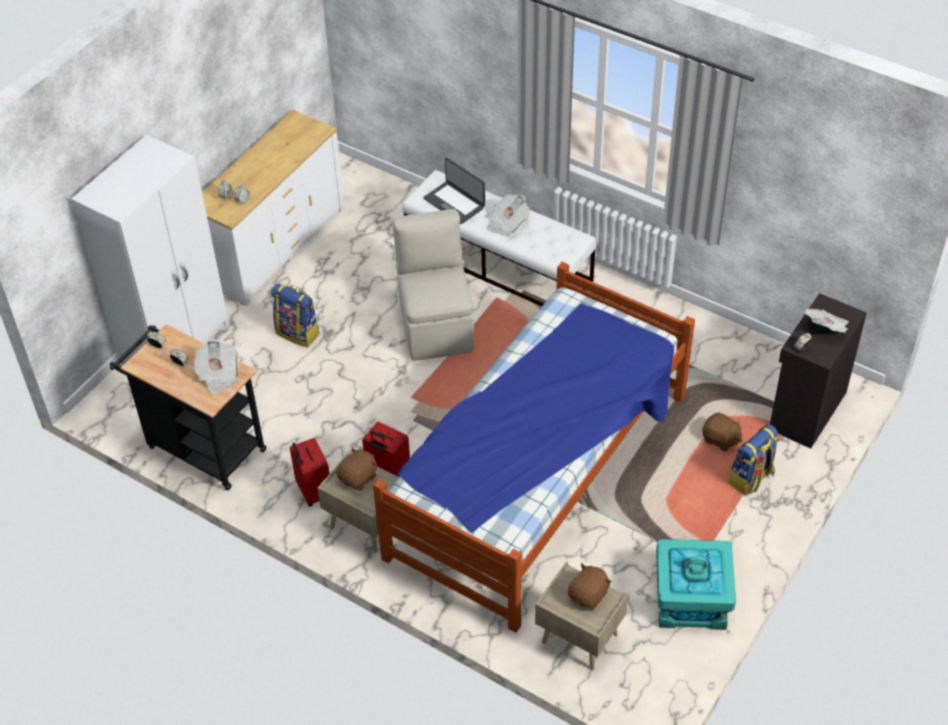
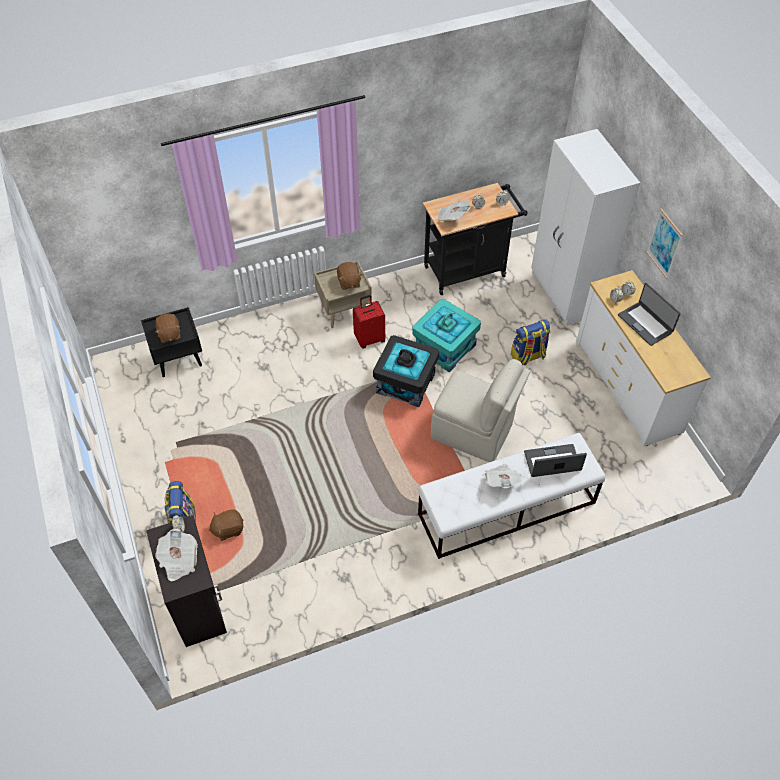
camera: 125 degrees right, 5 degrees up
red suitcase [290,438,330,507] -> none
bed [373,262,695,633] -> none
beige nightstand [535,562,629,671] -> black nightstand [141,307,202,377]
turquoise storage box [656,539,736,630] -> turquoise storage box moved to [412,299,481,373]
none -> black storage box [373,335,439,407]
none -> laptop [618,283,681,346]
none -> picture [646,208,683,279]

